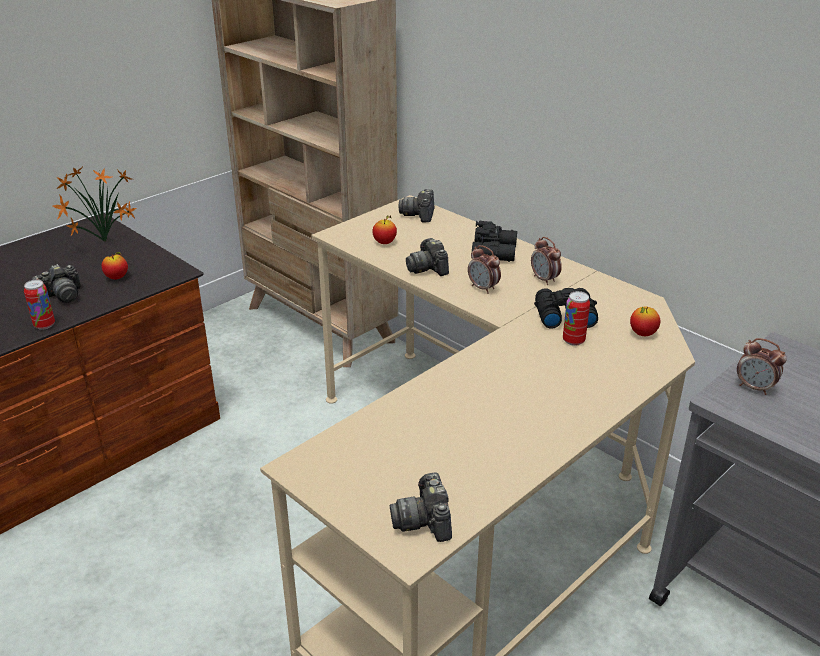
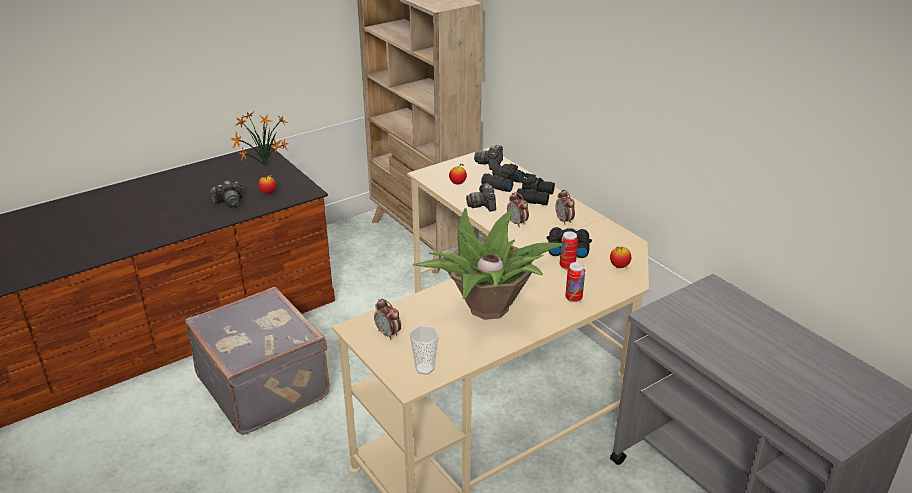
camera: 10 degrees right, 0 degrees up
can [24,280,55,330] -> can moved to [565,262,585,302]
camera [390,473,452,542] -> cup [409,326,439,375]
alarm clock [737,338,786,395] -> alarm clock moved to [374,299,401,340]
none -> grey suitcase [185,287,330,435]
none -> potted plant [413,208,562,320]
none -> black binoculars [481,163,524,192]

